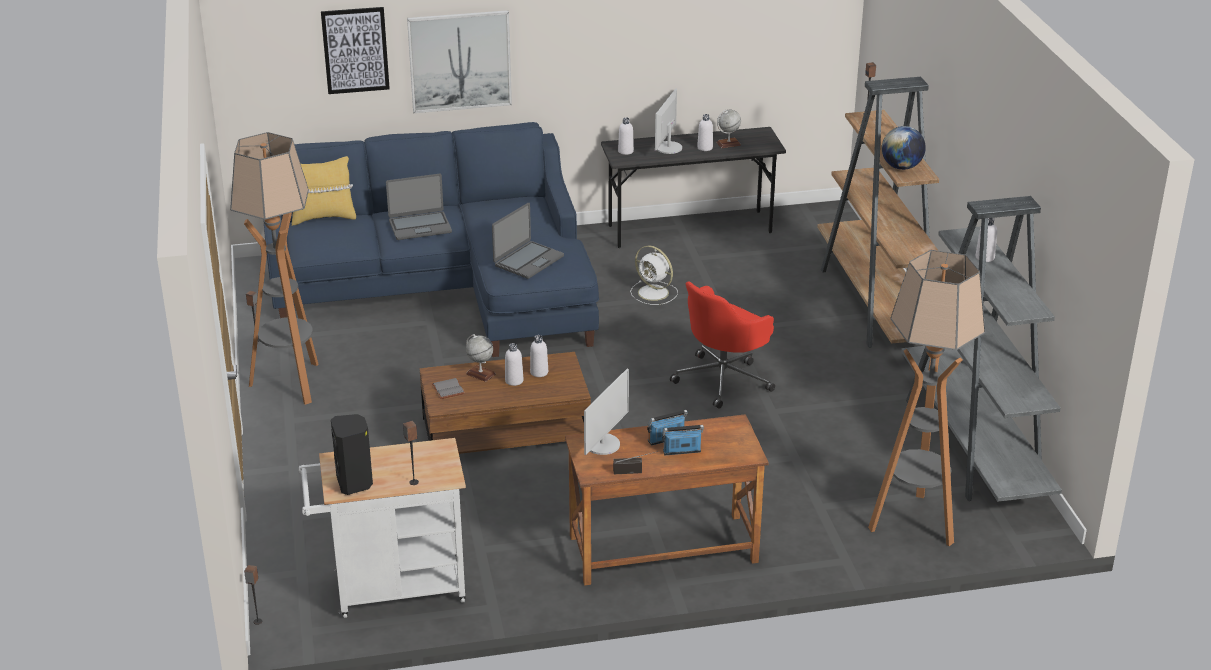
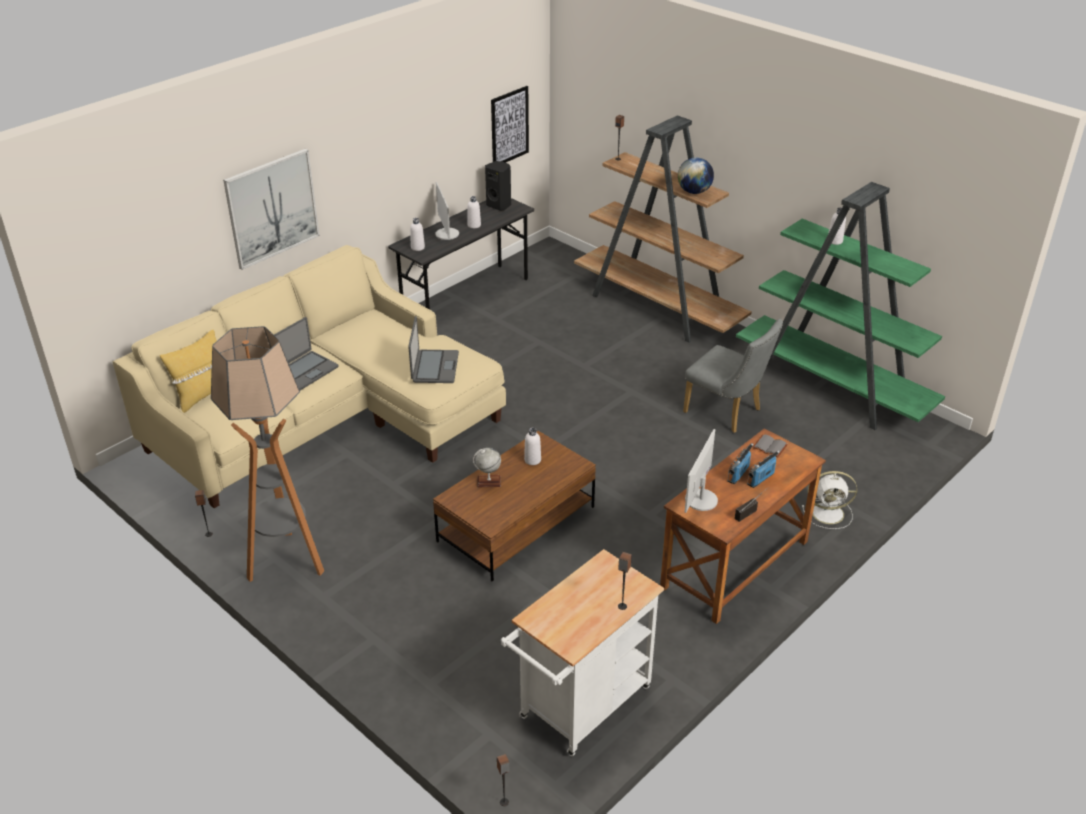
camera: 35 degrees left, 5 degrees up
blue sofa [263,122,599,357] -> beige sofa [113,245,506,508]
picture [321,7,390,94] -> picture moved to [491,86,529,163]
black speaker [331,414,373,495] -> black speaker moved to [485,161,511,211]
grey book [432,378,465,399] -> grey book moved to [752,434,788,457]
white bottle [505,343,523,386] -> none
monitor [584,369,629,455] -> monitor turned 150 degrees counterclockwise [684,429,718,513]
white fan [630,245,678,305] -> white fan moved to [802,471,857,529]
red office chair [670,282,775,409] -> none
globe [716,110,741,148] -> none
floor lamp [868,250,985,546] -> none
grey bookcase [901,196,1062,502] -> green bookcase [736,182,945,430]
none -> grey chair [683,319,783,433]

